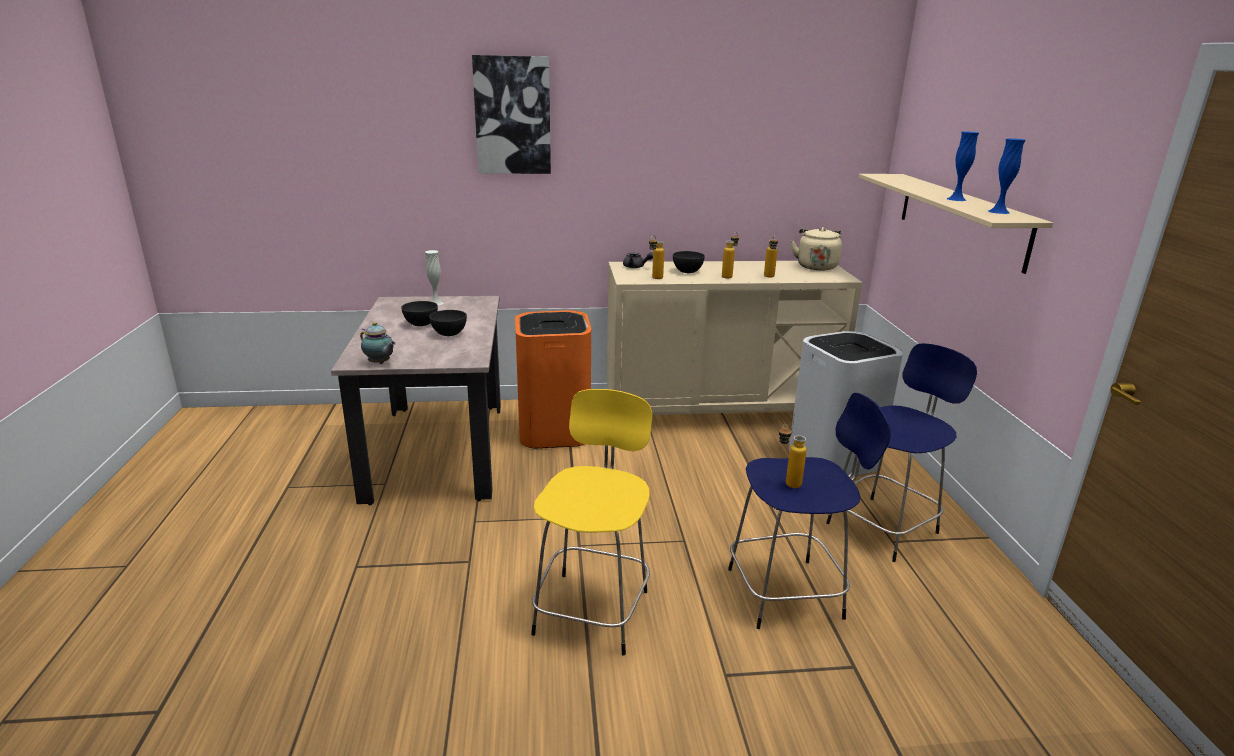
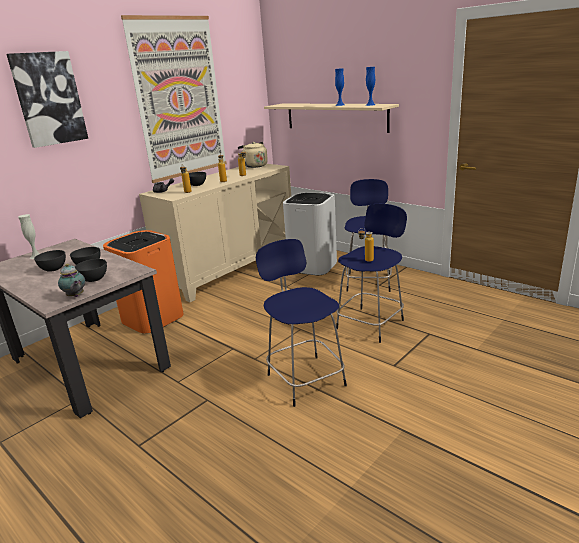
camera: 40 degrees left, 0 degrees up
teapot [360,322,396,364] -> teapot turned 60 degrees clockwise [58,264,85,297]
yellow stool [531,389,652,655] -> blue stool [256,239,347,407]
none -> grey bowl [75,259,107,282]
none -> picture [121,15,227,183]

